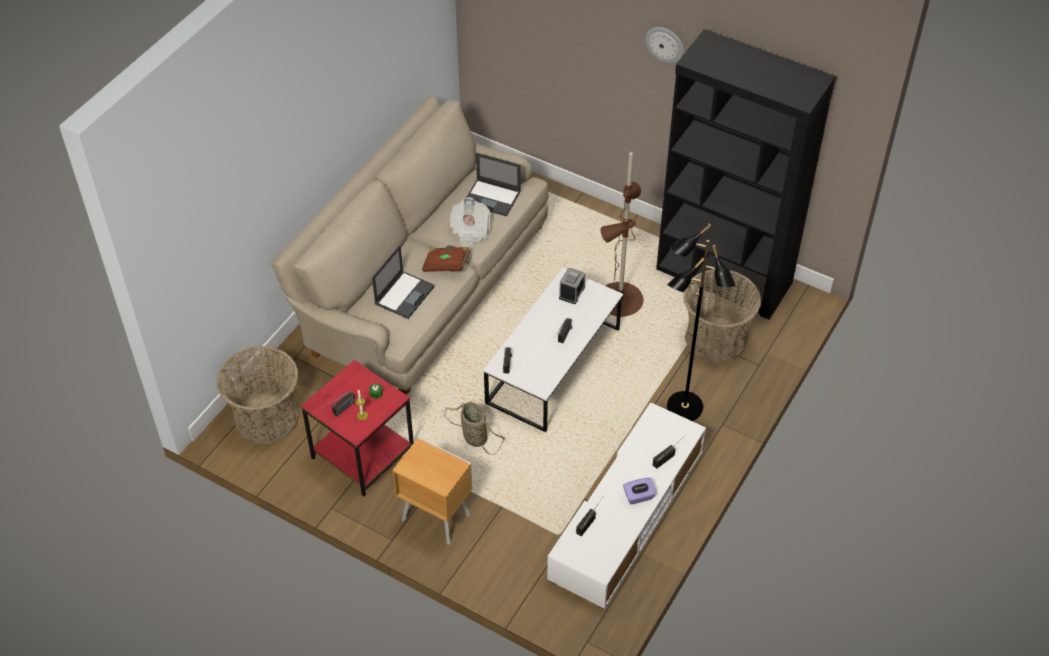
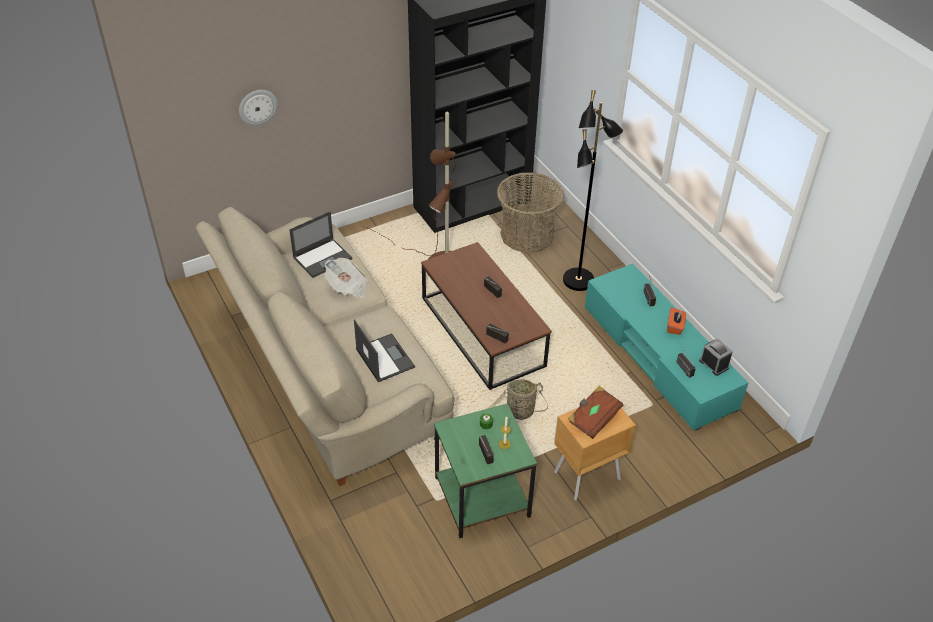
camera: 60 degrees left, 5 degrees down
basket [217,346,299,444] -> none
red side table [301,360,414,496] -> green side table [434,403,537,538]
brown book [422,245,470,272] -> brown book moved to [568,386,623,439]
white coffee table [483,268,623,432] -> brown coffee table [421,242,552,390]
white tv stand [547,402,706,609] -> turquoise tv stand [585,264,748,431]
alarm clock [559,268,585,304] -> alarm clock moved to [699,339,733,376]
purple tissue box [623,478,656,504] -> orange tissue box [667,307,686,335]
wall clock [645,27,684,64] -> wall clock moved to [239,90,278,125]

